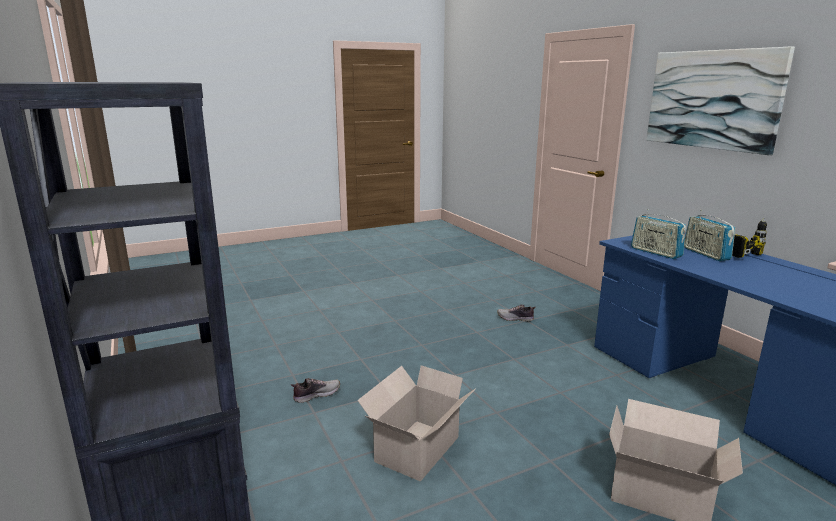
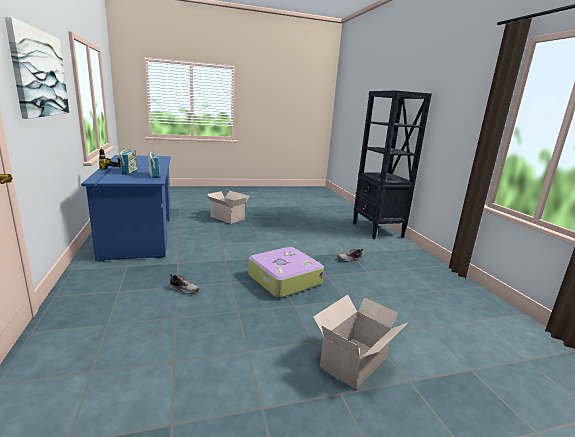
camera: 170 degrees left, 0 degrees up
cardboard box [357,365,476,482] -> cardboard box moved to [313,295,407,390]
none -> suitcase [248,247,324,298]

